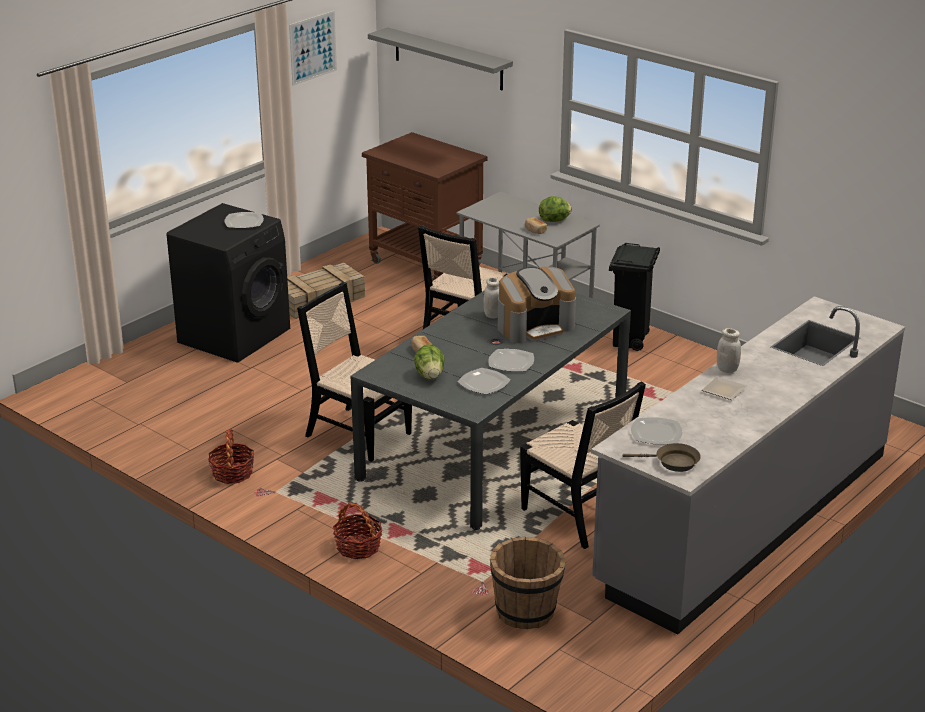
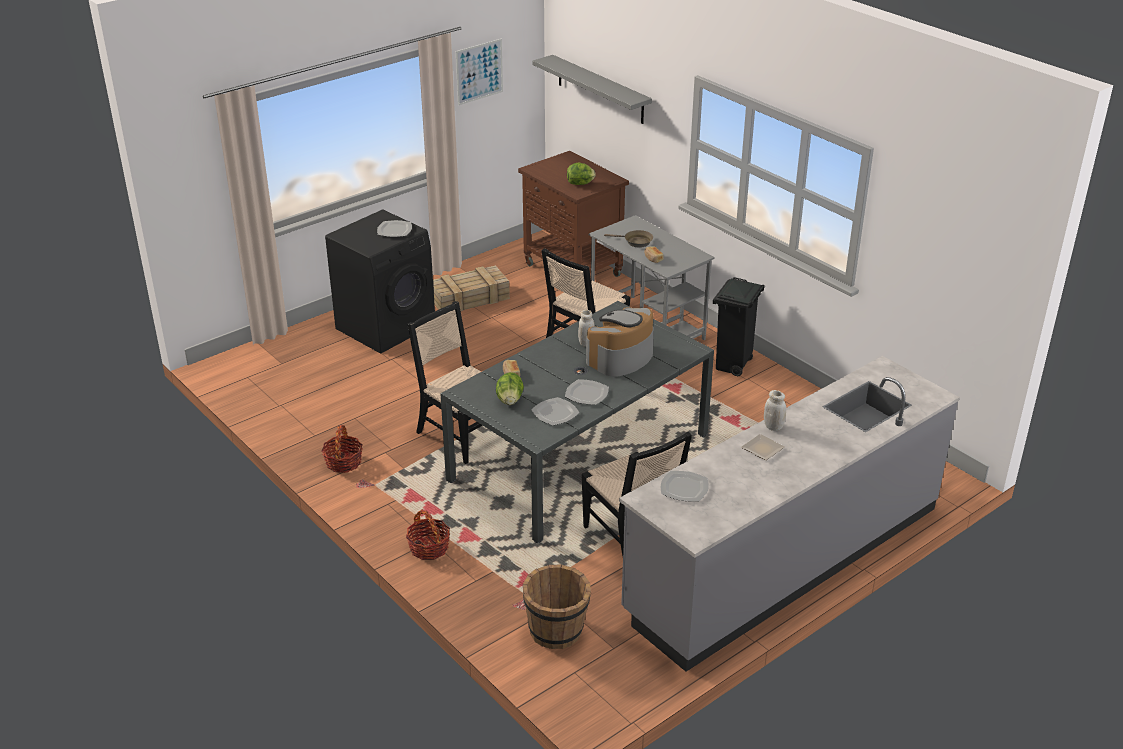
camera: 10 degrees right, 5 degrees up
coffee machine [498,267,576,343] -> coffee machine turned 150 degrees clockwise [586,307,654,376]
lettuce [539,196,572,222] -> lettuce moved to [567,163,596,185]
brown frying pan [623,443,701,472] -> brown frying pan moved to [604,230,653,248]

